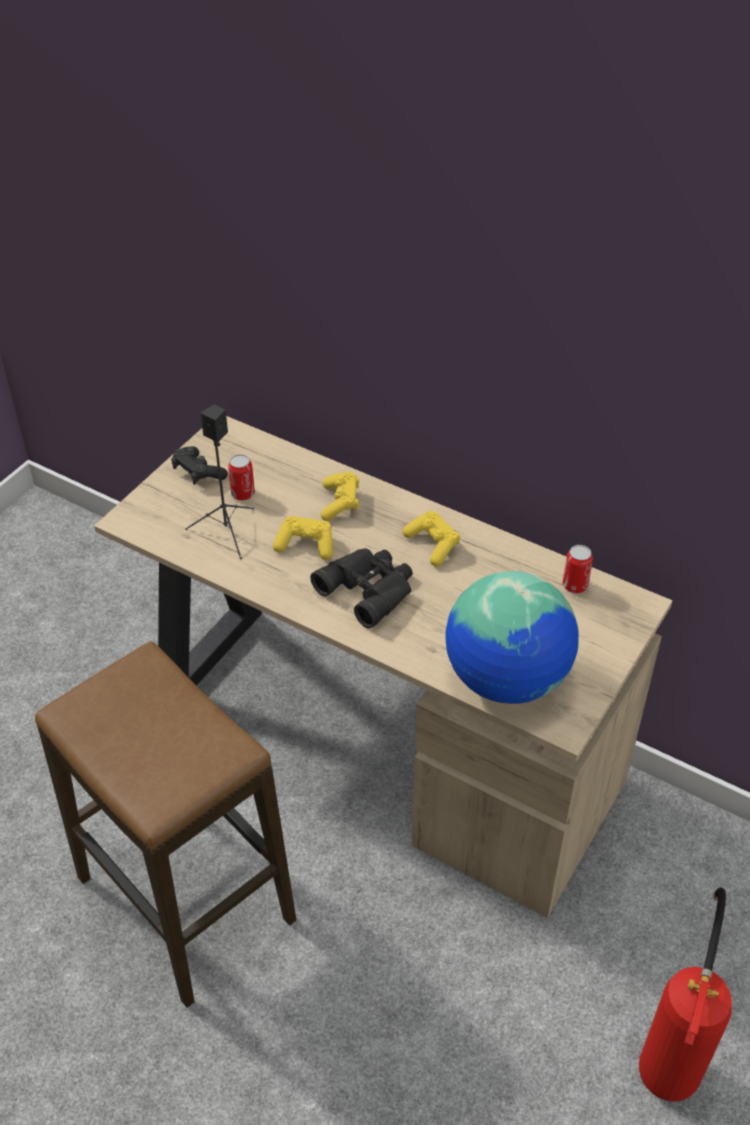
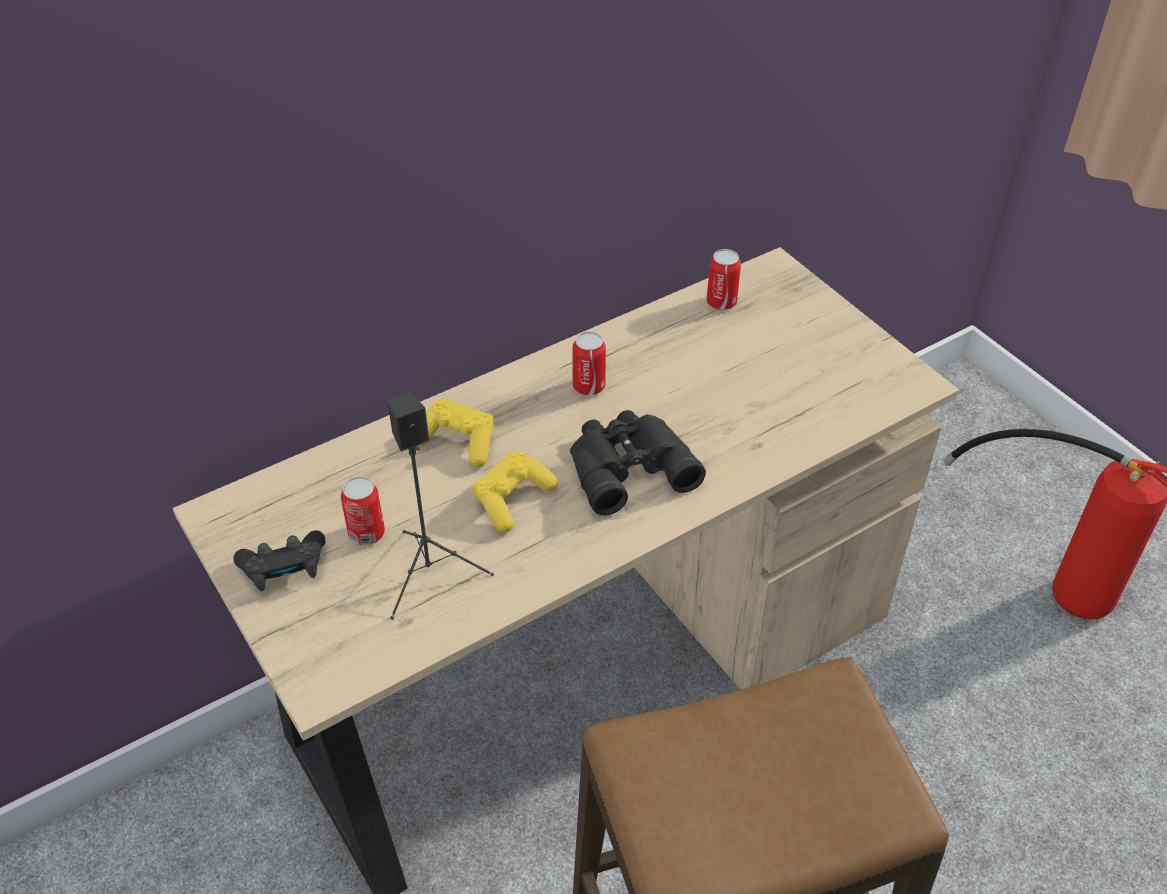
camera: 65 degrees left, 0 degrees up
yellow game controller [403,511,460,567] -> can [573,331,606,396]
globe [445,571,579,704] -> none

